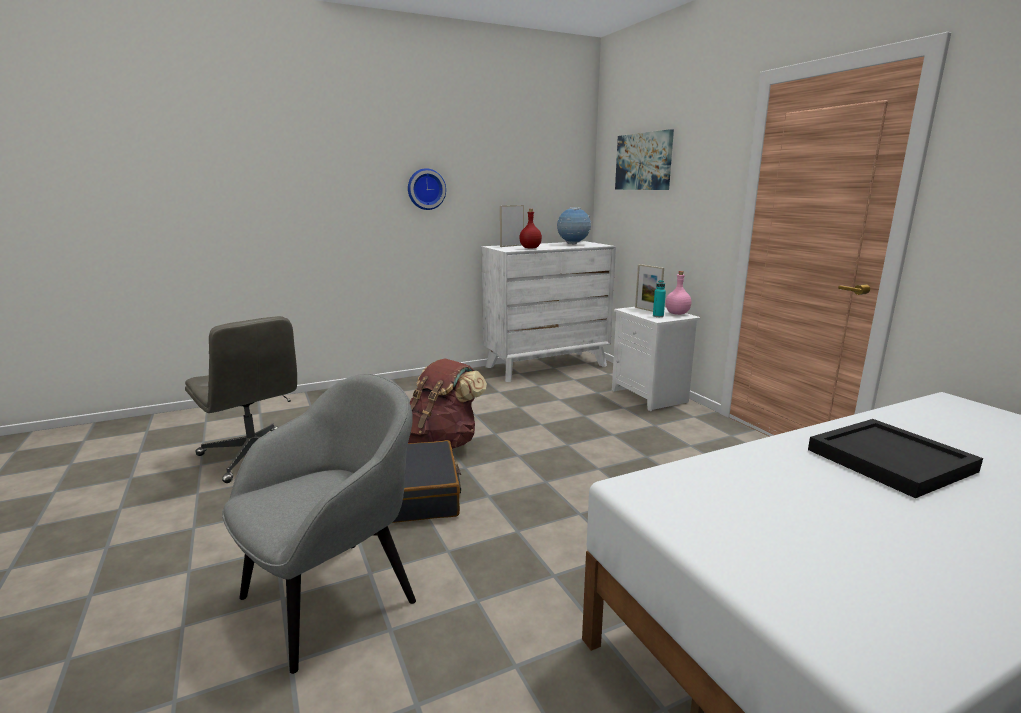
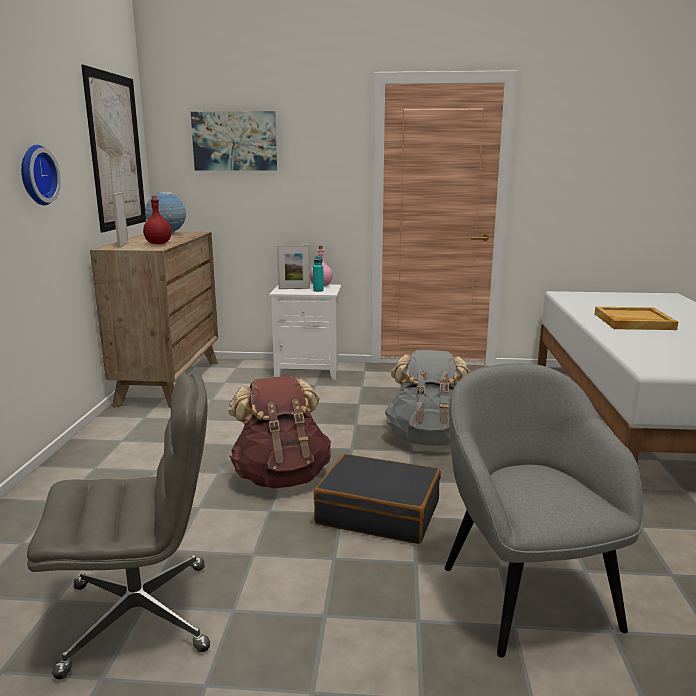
camera: 60 degrees left, 0 degrees up
white dresser [482,241,616,382] -> brown dresser [90,231,218,408]
black tray [808,419,983,498] -> beige tray [595,307,678,330]
none -> picture [81,65,146,233]
none -> grey backpack [385,350,471,446]

